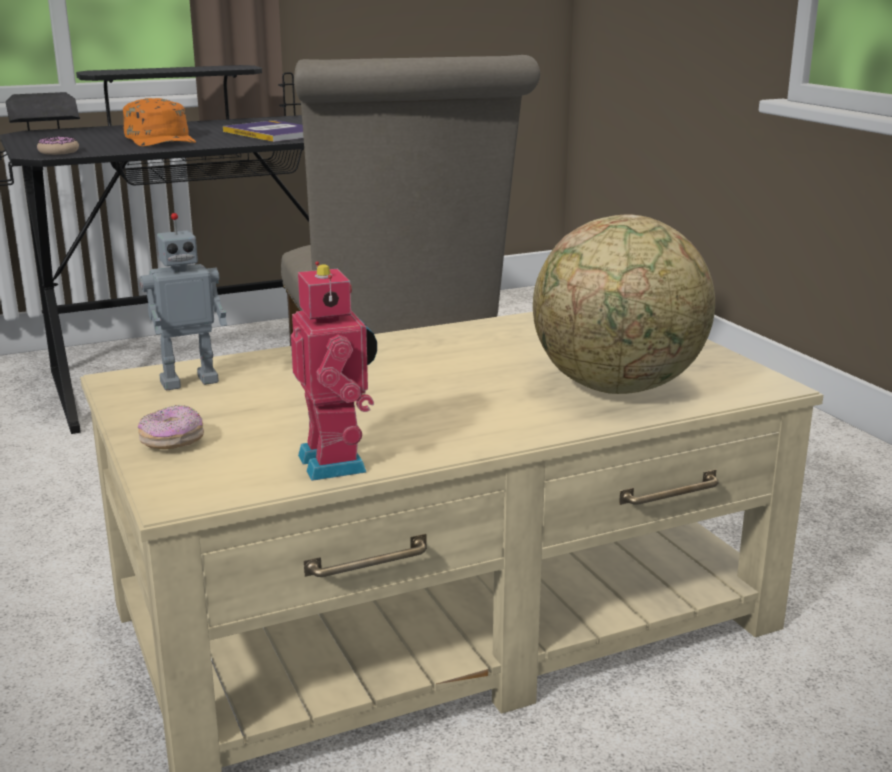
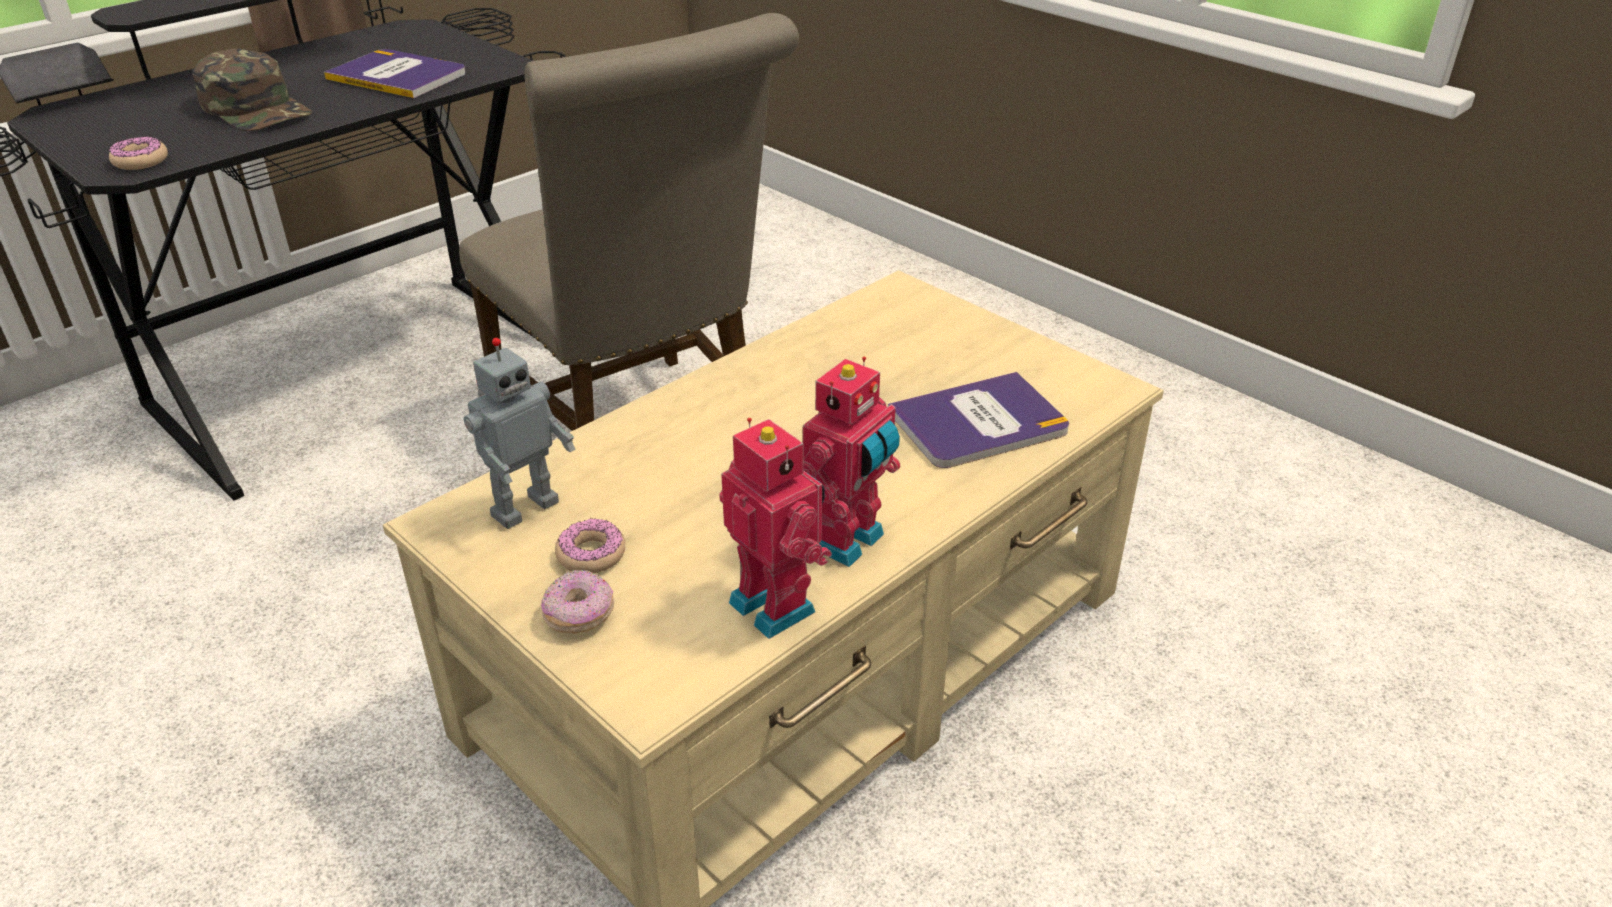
camera: 20 degrees left, 15 degrees up
orange cap [123,98,196,146] -> green cap [192,48,312,131]
globe [533,214,715,394] -> book [888,372,1069,468]
none -> donut [555,518,625,573]
none -> toy robot [803,356,900,567]

